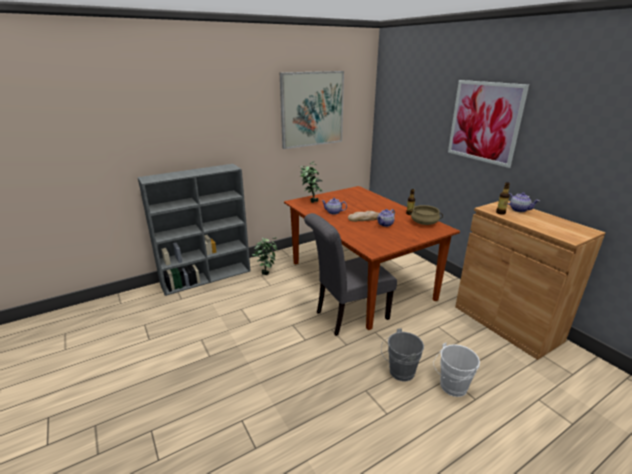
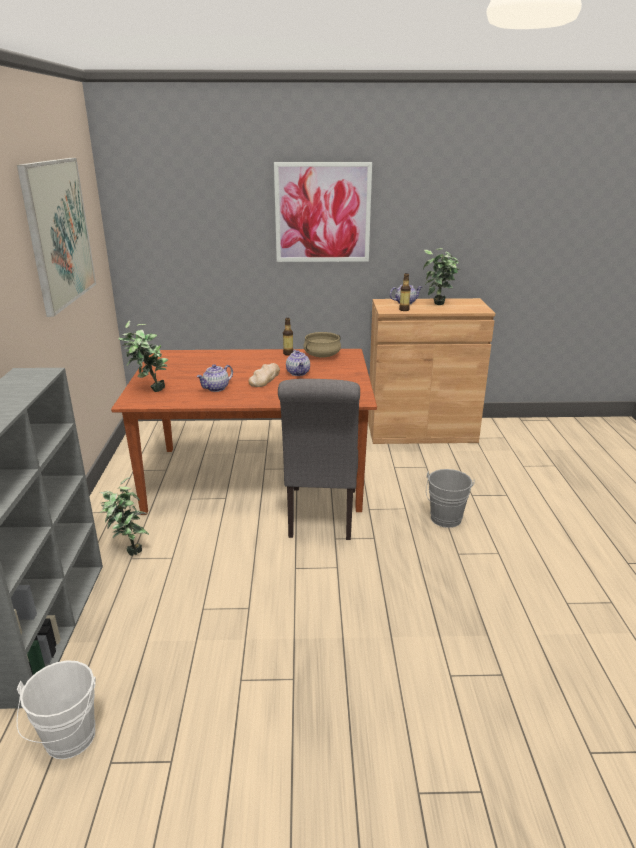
camera: 60 degrees left, 0 degrees up
white bucket [433,343,480,397] -> white bucket moved to [17,660,96,759]
none -> potted plant [423,248,459,305]

